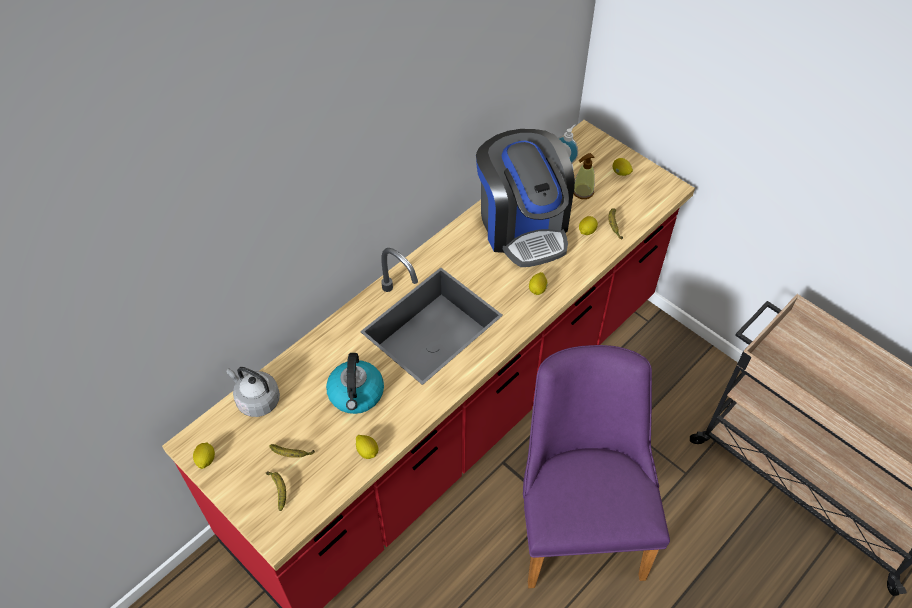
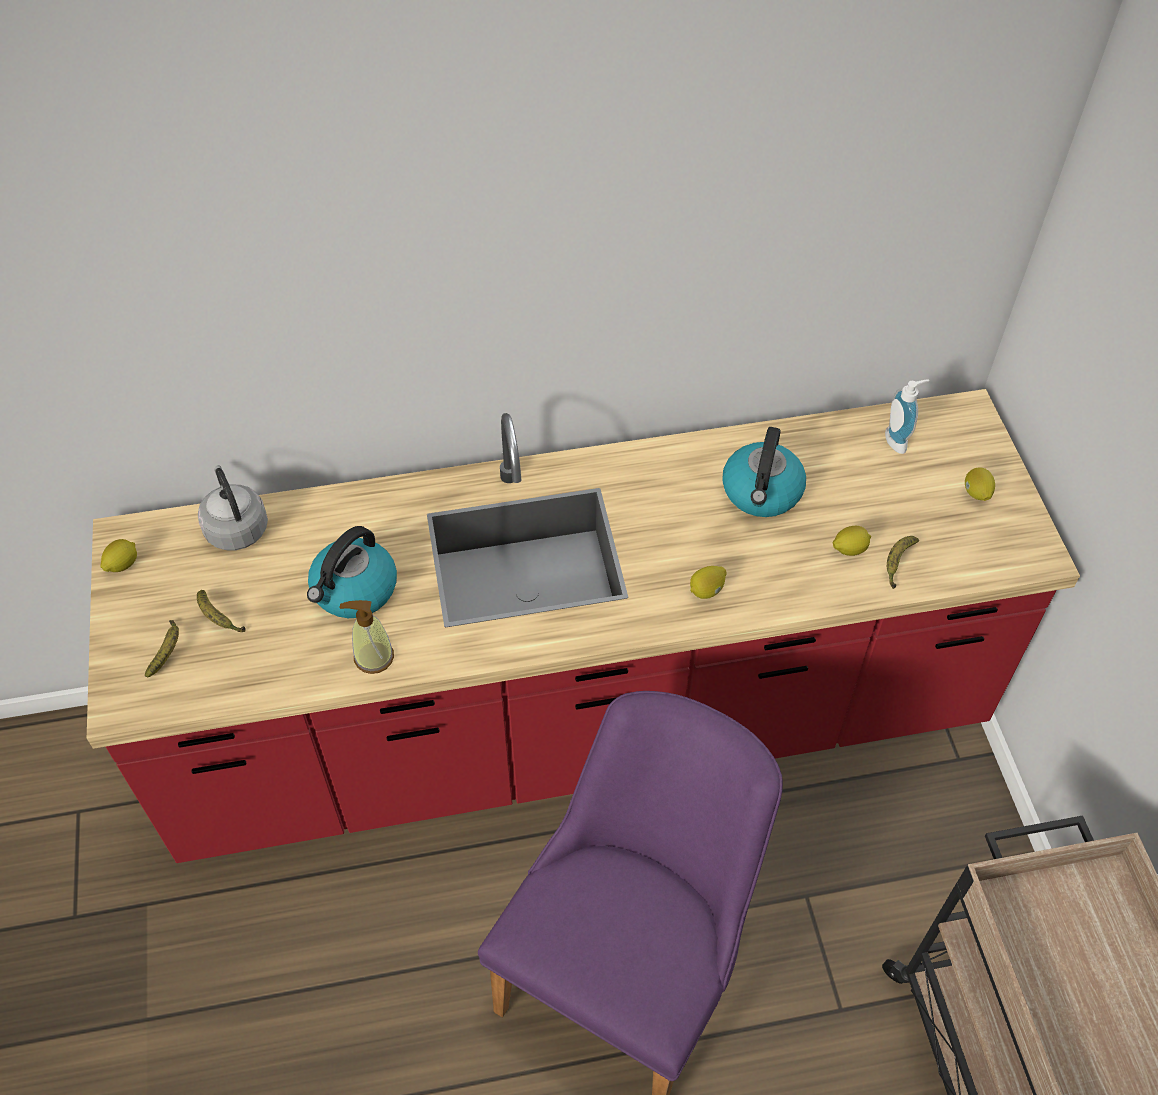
camera: 35 degrees right, 0 degrees up
lemon [356,435,378,459] -> none
coffee machine [476,129,575,267] -> kettle [722,427,806,517]
soap dispenser [574,153,595,199] -> soap dispenser moved to [339,600,394,674]

